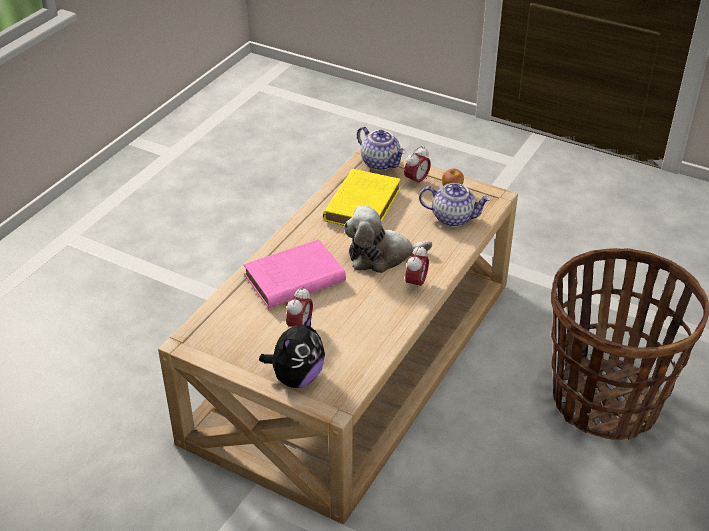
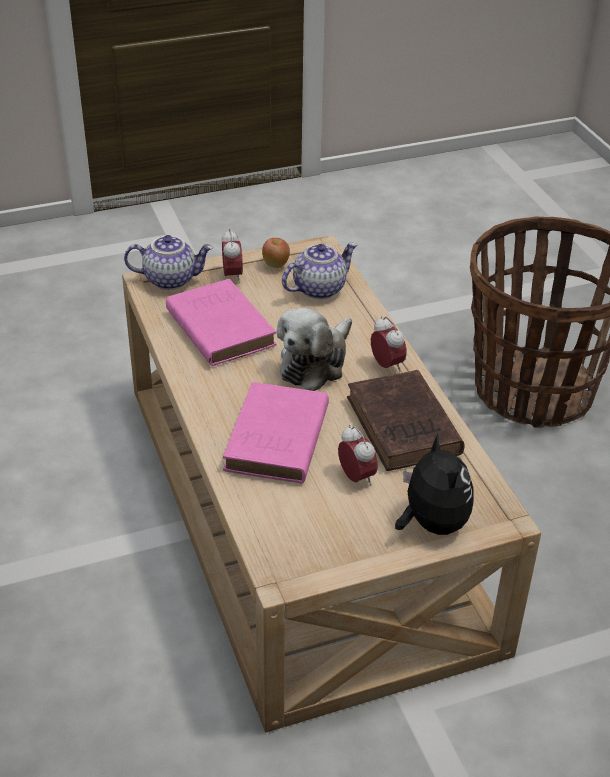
camera: 50 degrees left, 0 degrees up
yellow book [323,169,401,226] -> pink book [166,279,277,366]
none -> brown book [347,370,465,471]

